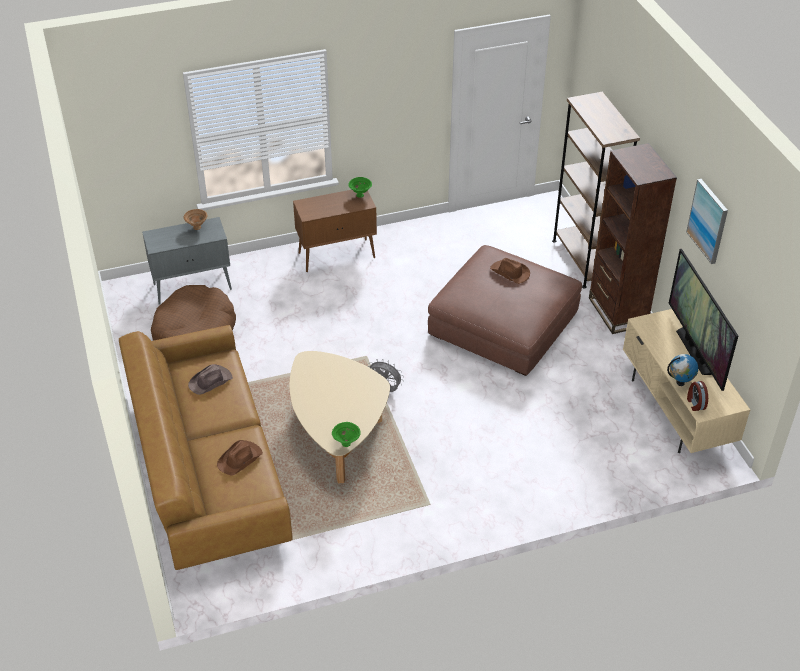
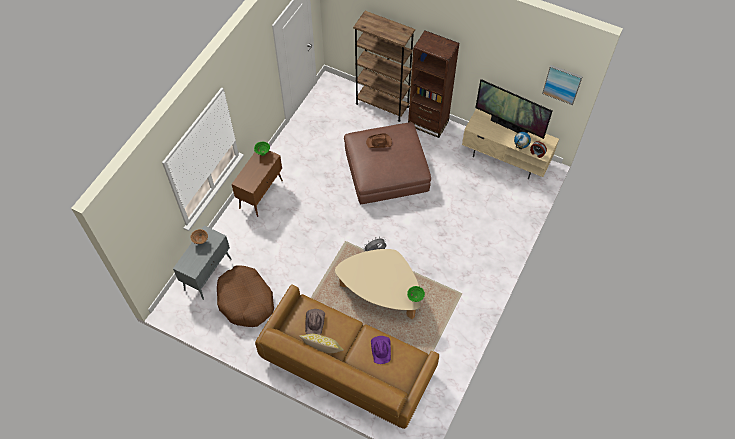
camera: 45 degrees left, 15 degrees up
brown hat [217,440,263,476] -> purple hat [371,336,391,364]
picture [686,179,728,264] -> picture moved to [542,65,583,105]
none -> pillow [299,334,344,353]

